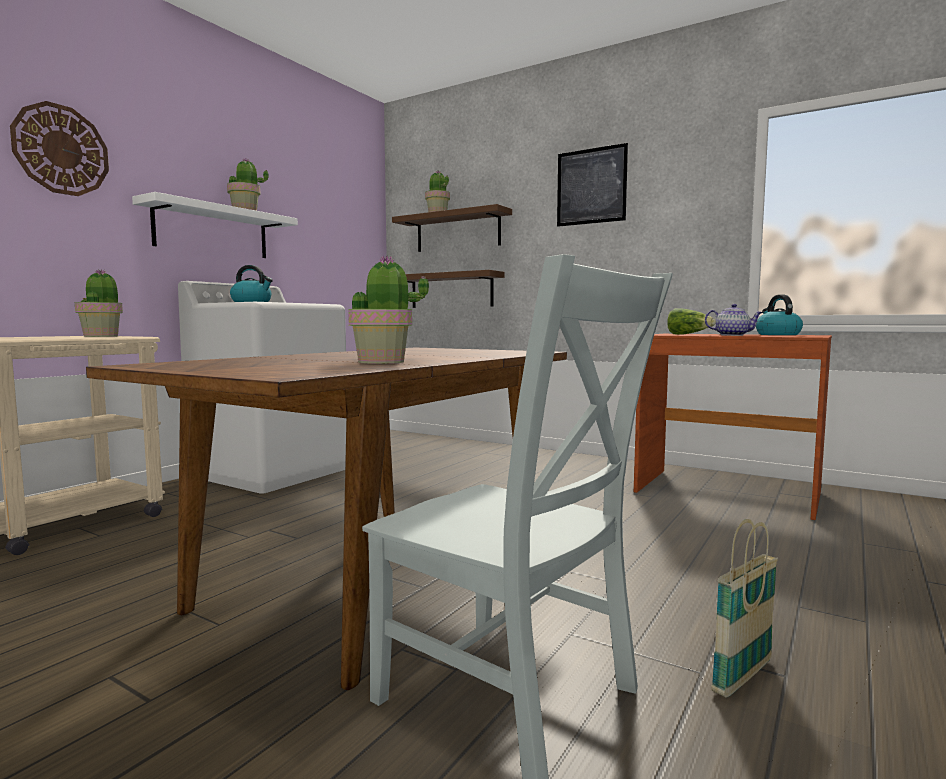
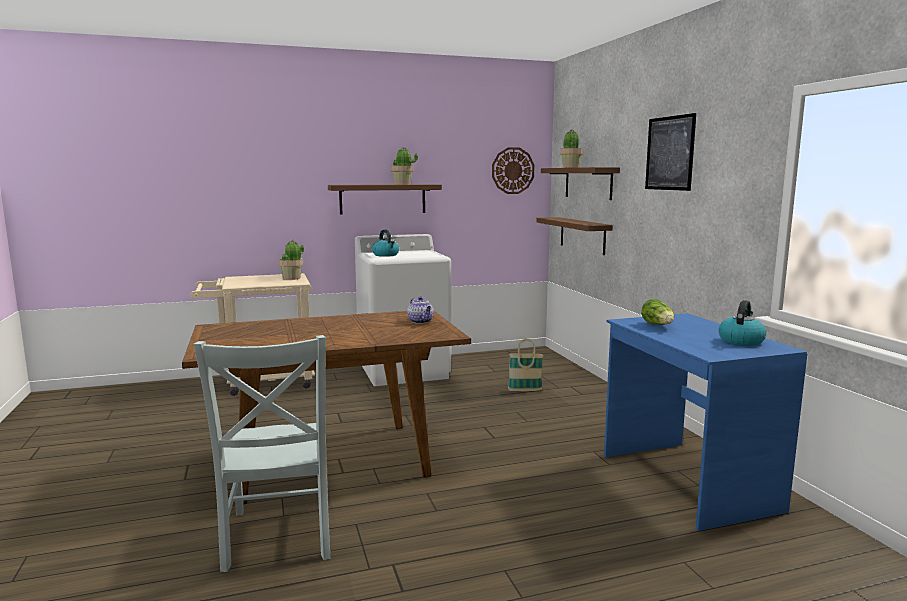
camera: 40 degrees right, 5 degrees up
wall clock [10,101,109,196] -> wall clock moved to [492,147,534,194]
white shelf [132,192,298,258] -> brown shelf [328,184,442,215]
potted plant [348,256,429,364] -> none
brown desk [634,334,832,520] -> blue desk [604,313,807,531]
teapot [705,304,763,336] -> teapot moved to [407,296,434,324]
basket [711,519,778,698] -> basket moved to [508,339,543,391]

